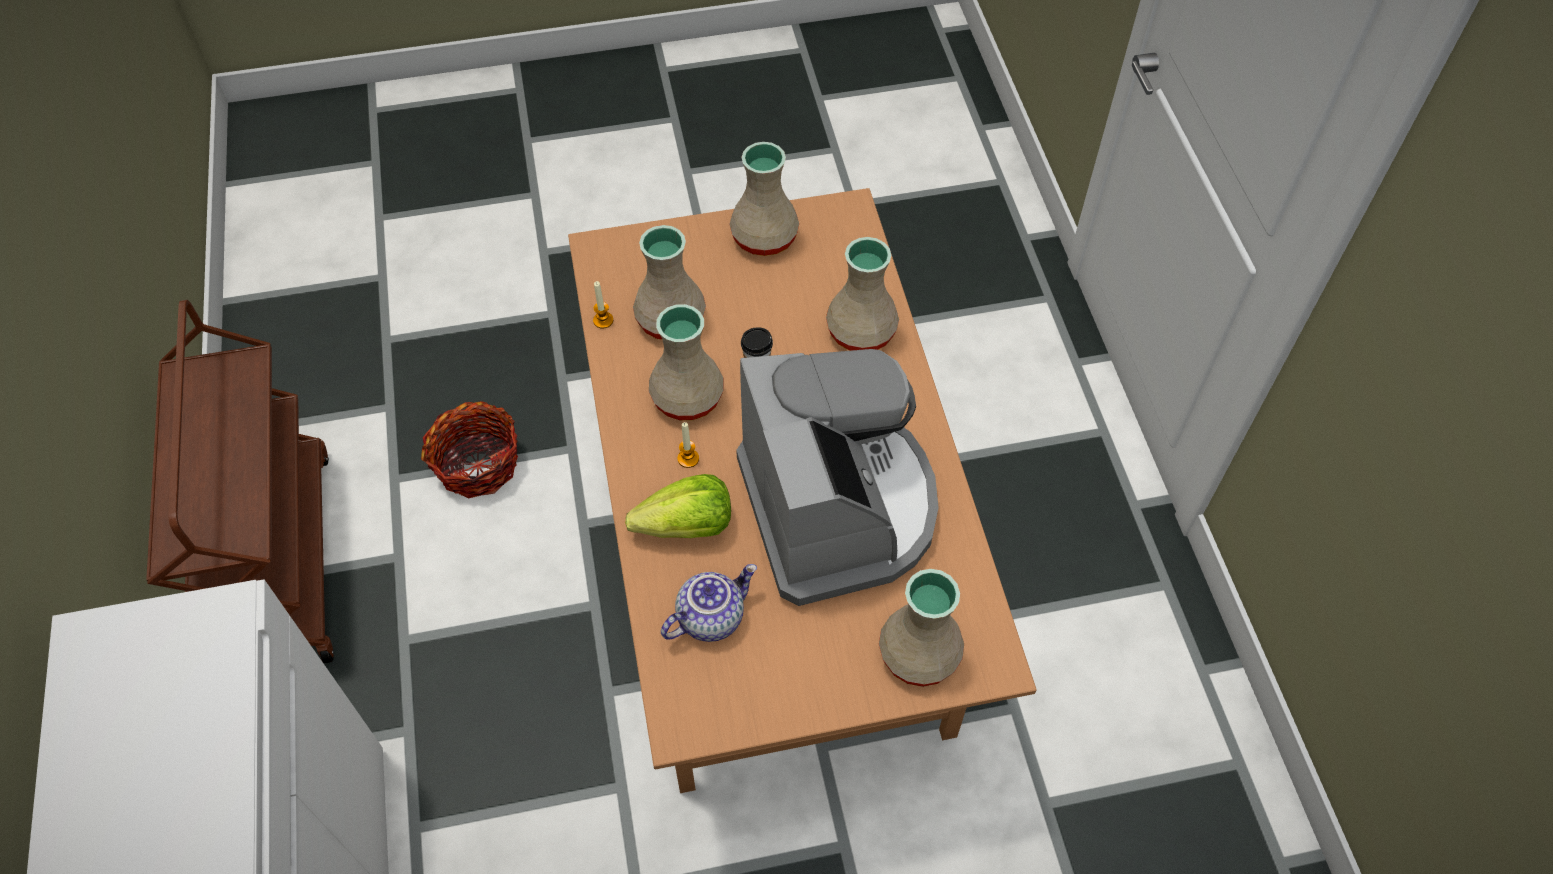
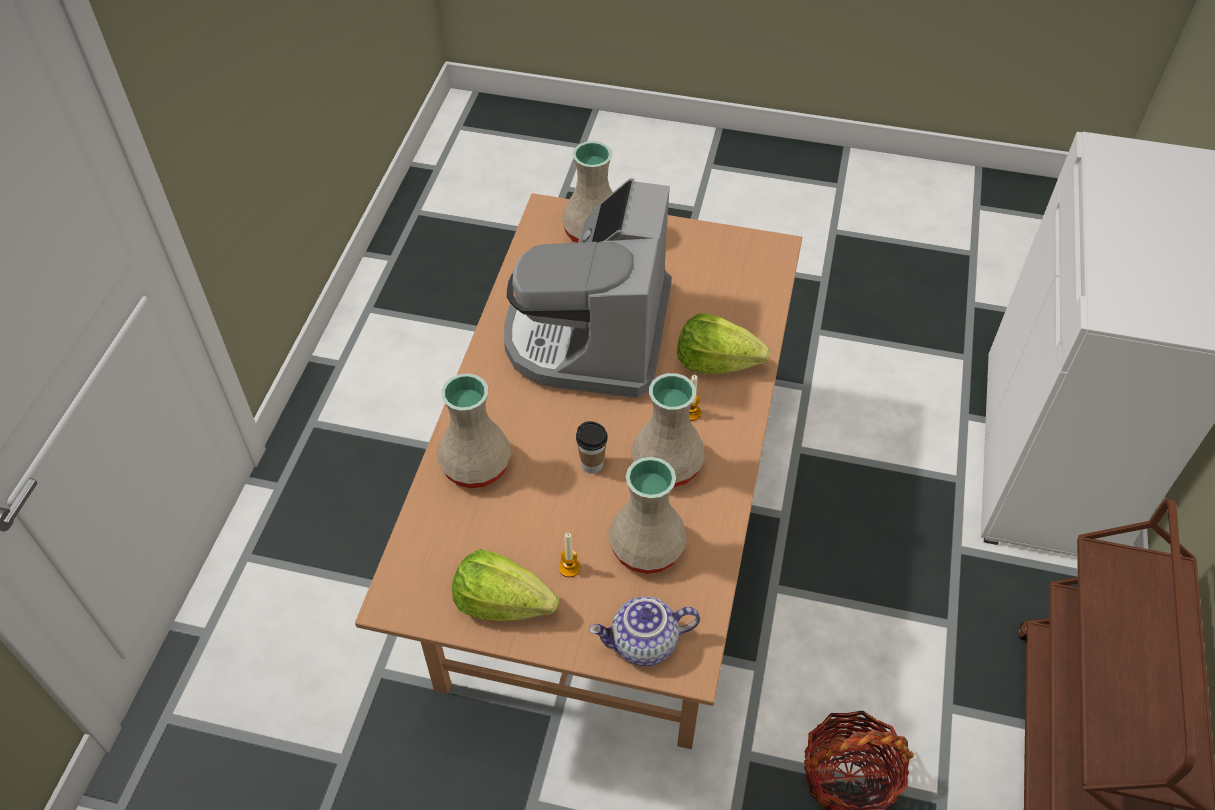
camera: 155 degrees left, 5 degrees down
candle [593,281,613,328] -> candle moved to [559,532,580,577]
teapot [661,564,757,642] -> teapot moved to [589,596,700,666]
beige vase [729,142,799,256] -> lettuce [452,549,559,621]

